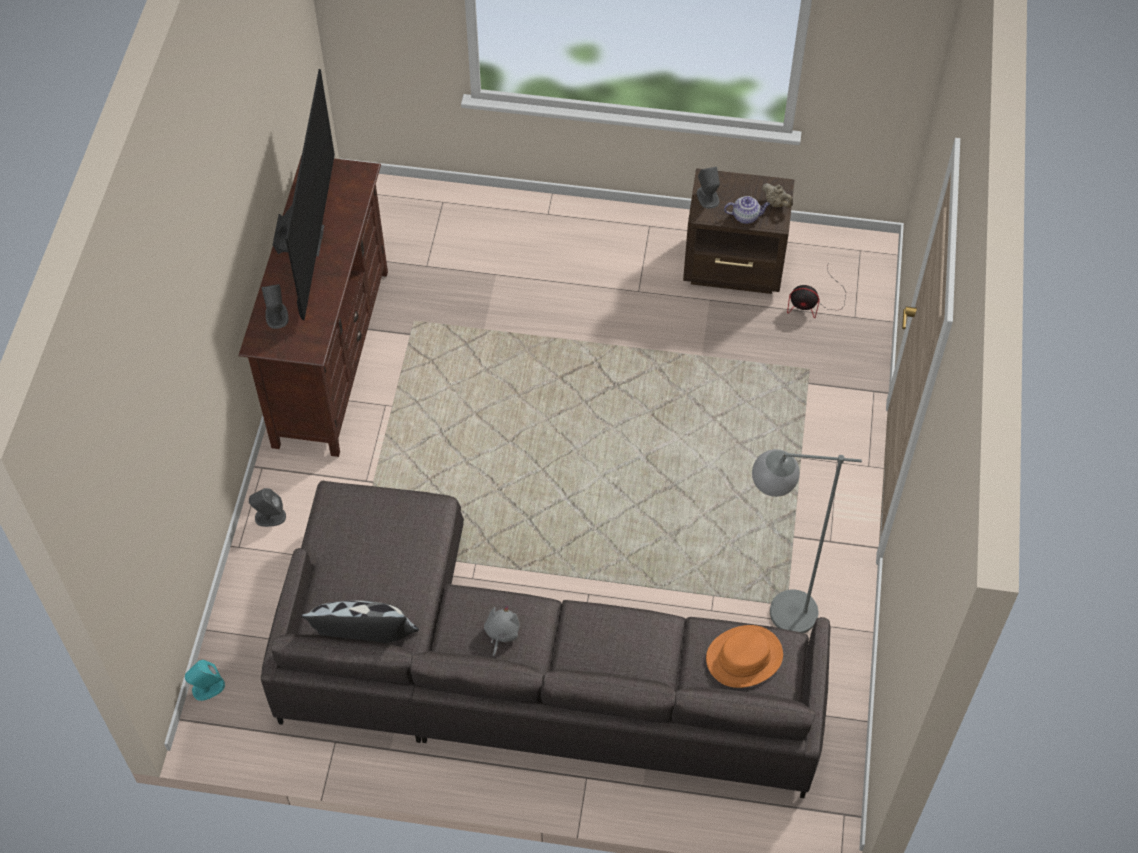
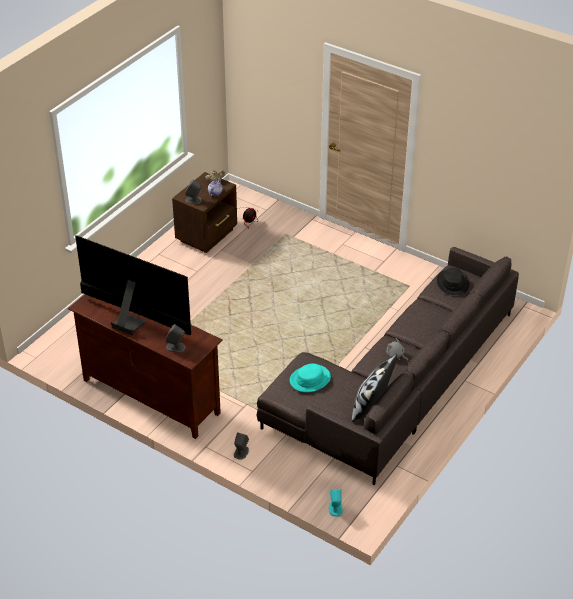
camera: 65 degrees left, 15 degrees down
orange hat [706,625,783,688] -> black hat [437,268,470,295]
grey floor lamp [752,449,862,633] -> none
none -> turquoise hat [290,363,331,392]

